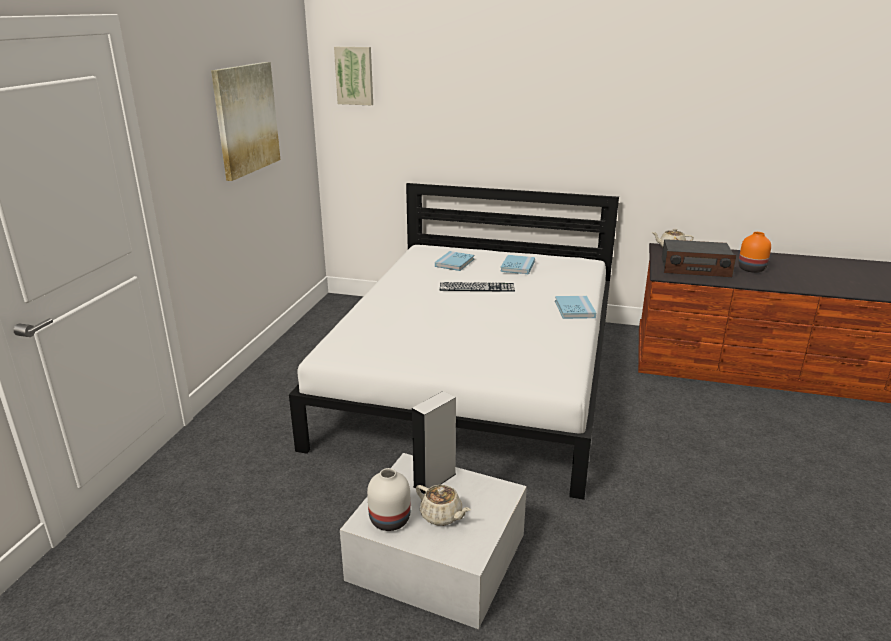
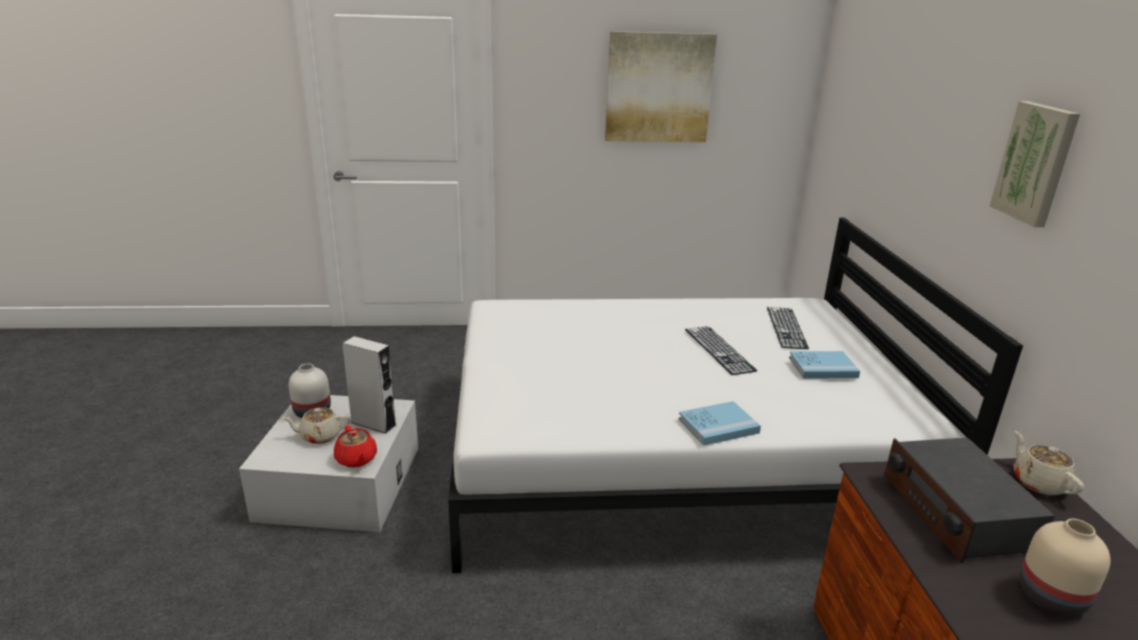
camera: 70 degrees right, 0 degrees up
picture [334,47,373,105] -> picture moved to [990,101,1080,227]
beige teapot [416,485,471,526] -> beige teapot turned 60 degrees clockwise [282,407,351,444]
blue book [435,251,474,271] -> keyboard [767,307,809,349]
orange vase [738,232,771,273] -> beige vase [1020,519,1111,616]
none -> red teapot [334,425,377,468]

